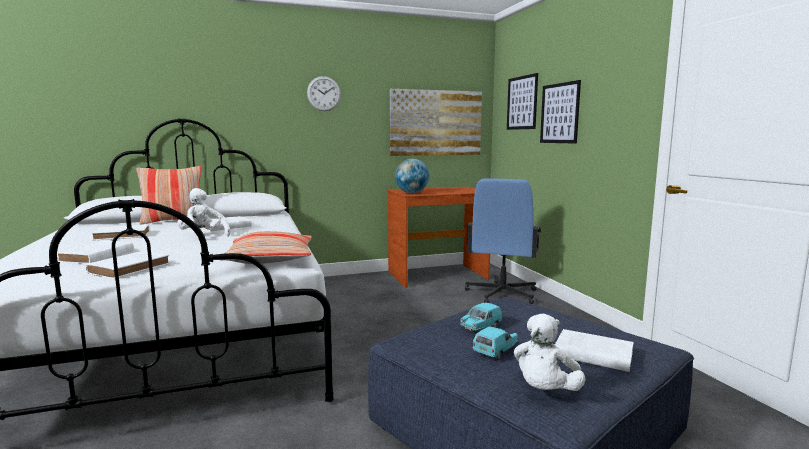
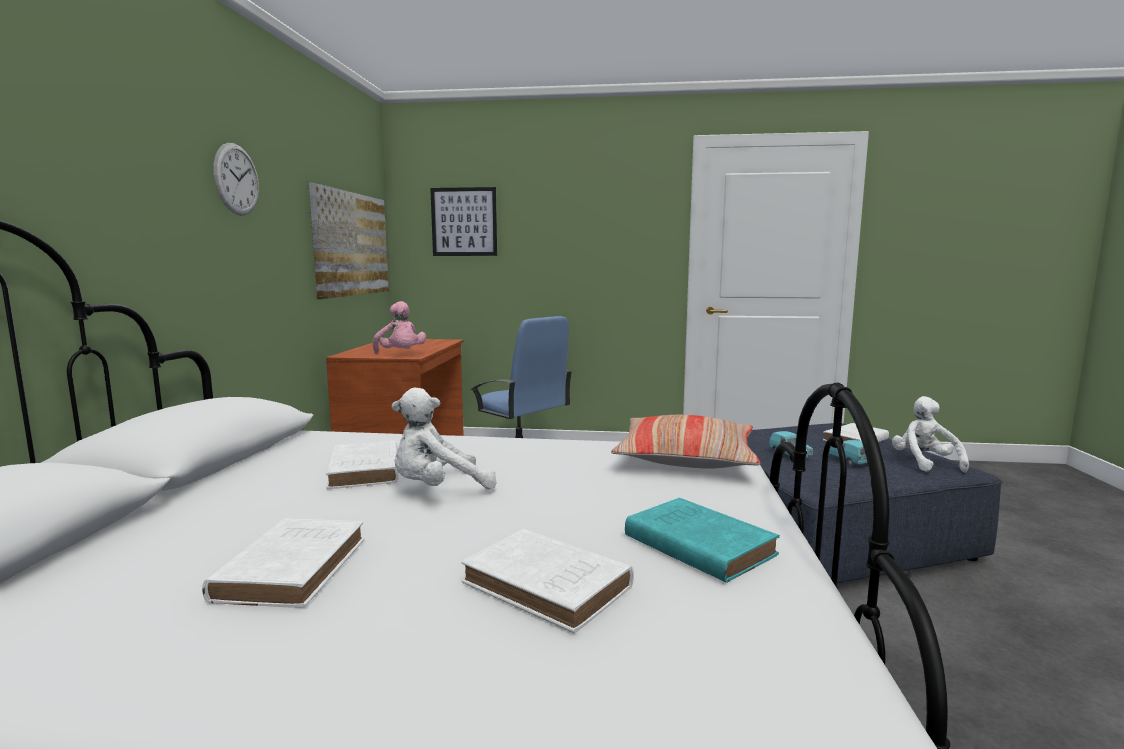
camera: 65 degrees left, 0 degrees up
white book [86,251,170,279] -> turquoise book [625,498,780,583]
pillow [136,166,202,224] -> none
globe [395,159,429,193] -> pink plush toy [372,301,426,353]
white plush toy [514,314,585,391] -> white plush toy turned 150 degrees counterclockwise [892,396,969,472]
picture [540,80,581,144] -> none

